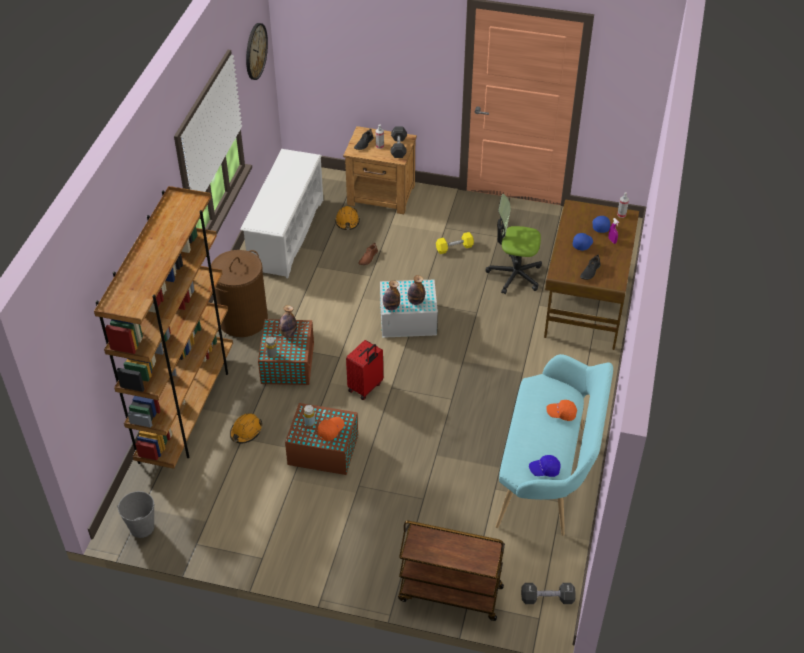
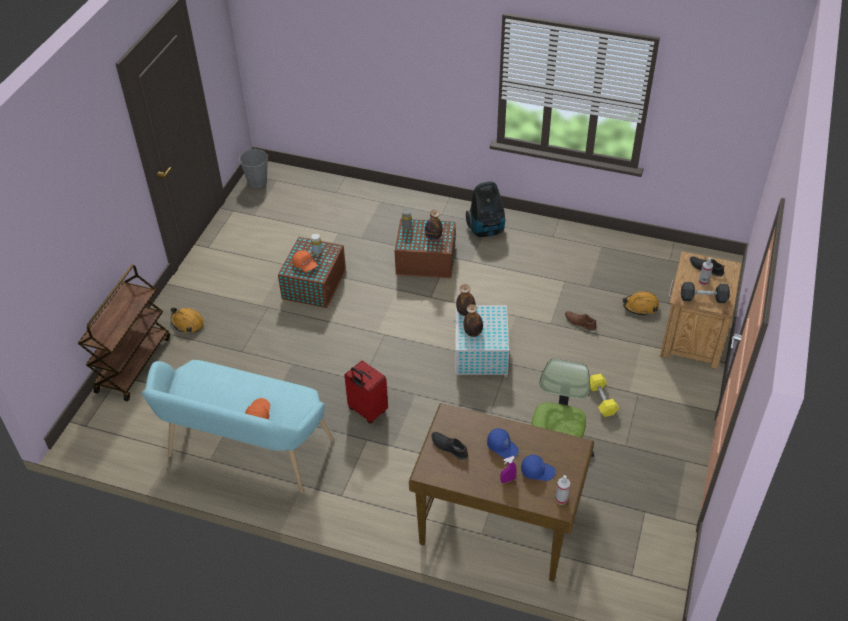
camera: 95 degrees right, 0 degrees up
brown bookcase [94,186,233,469] -> none
brown laundry basket [211,250,268,337] -> vacuum cleaner [466,181,505,237]
orange hard hat [230,413,263,443] -> orange hard hat moved to [171,307,204,333]
white shoe rack [240,149,323,278] -> none
wall clock [246,23,268,80] -> none
red suitcase [346,340,383,400] -> red suitcase moved to [344,360,388,424]
black dumbbell [521,583,576,604] -> none
blue cap [529,455,560,477] -> none

